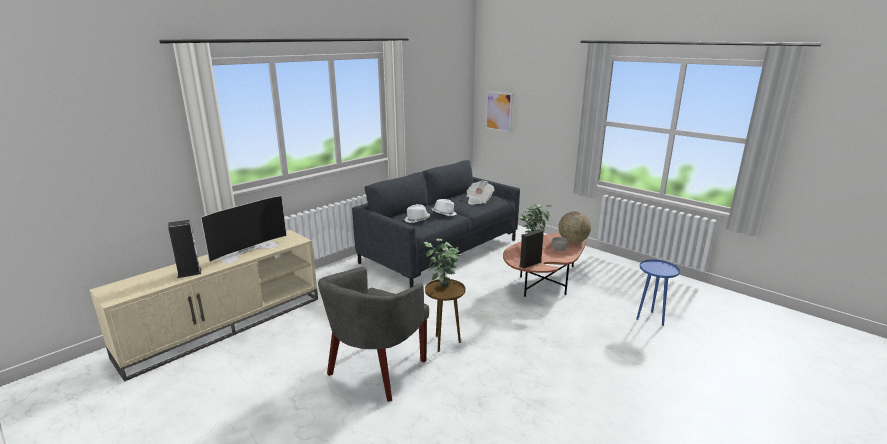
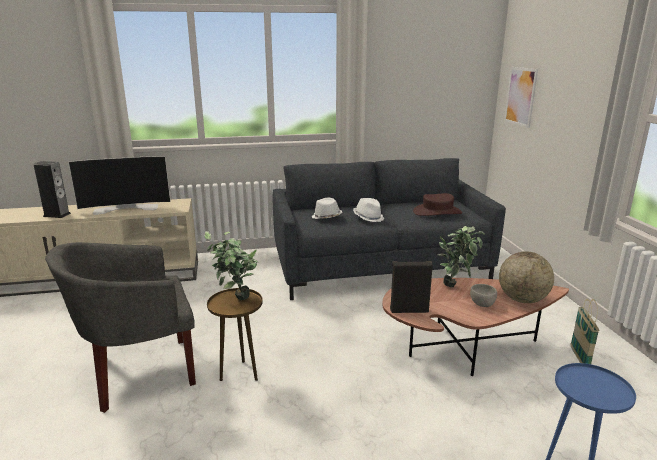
camera: 35 degrees right, 0 degrees up
newspaper [466,180,494,205] -> brown hat [413,193,462,216]
none -> basket [571,299,599,364]

